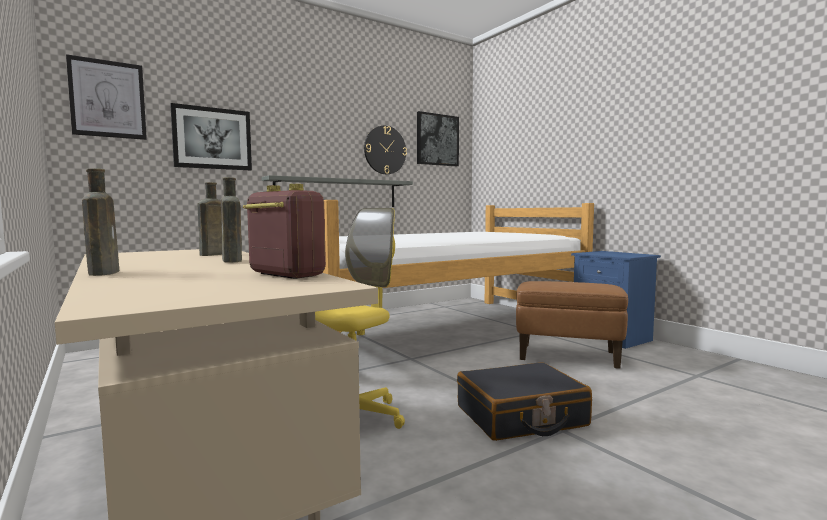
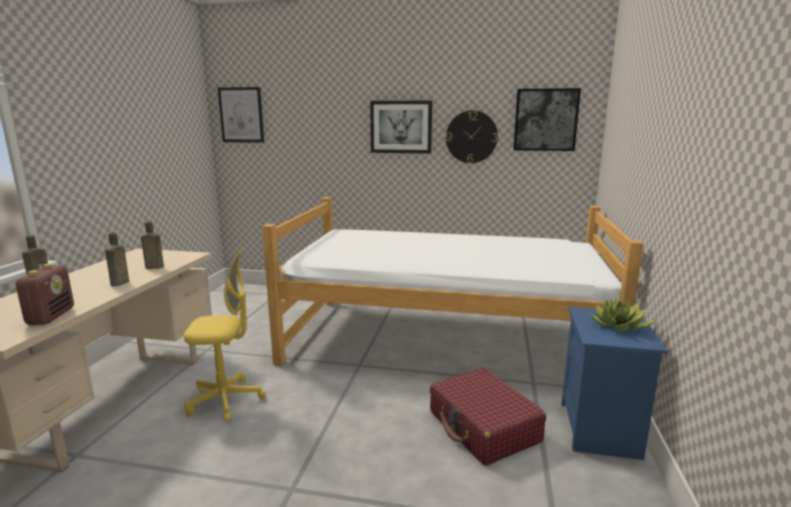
camera: 45 degrees right, 10 degrees up
picture [170,103,252,170] -> picture moved to [370,100,432,154]
grey shelf [262,175,413,207] -> none
black suitcase [457,362,592,441] -> none
brown ottoman [516,281,628,369] -> red suitcase [430,368,546,466]
none -> potted plant [590,297,656,331]

